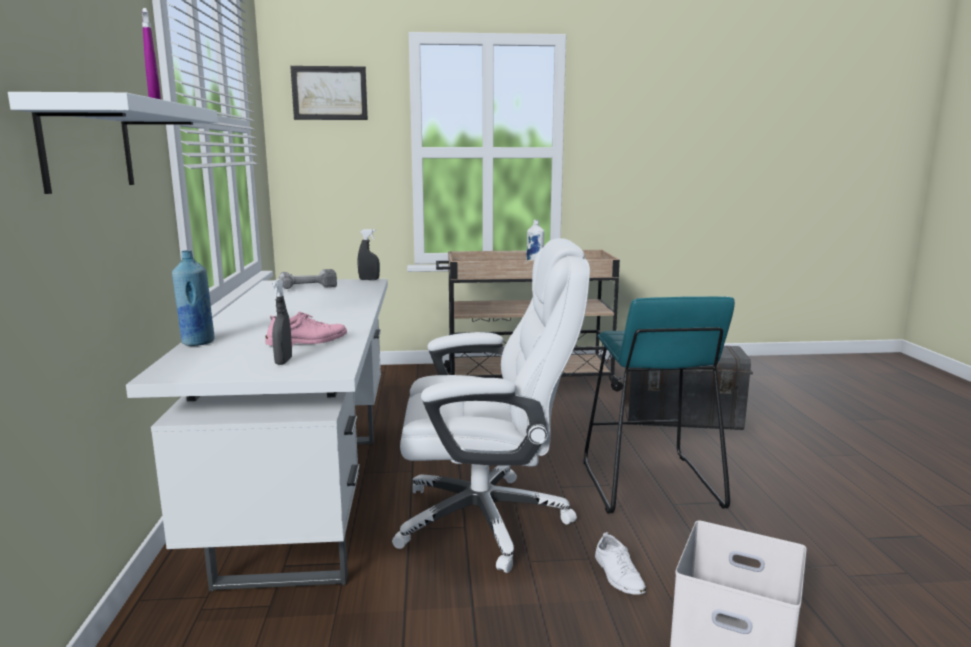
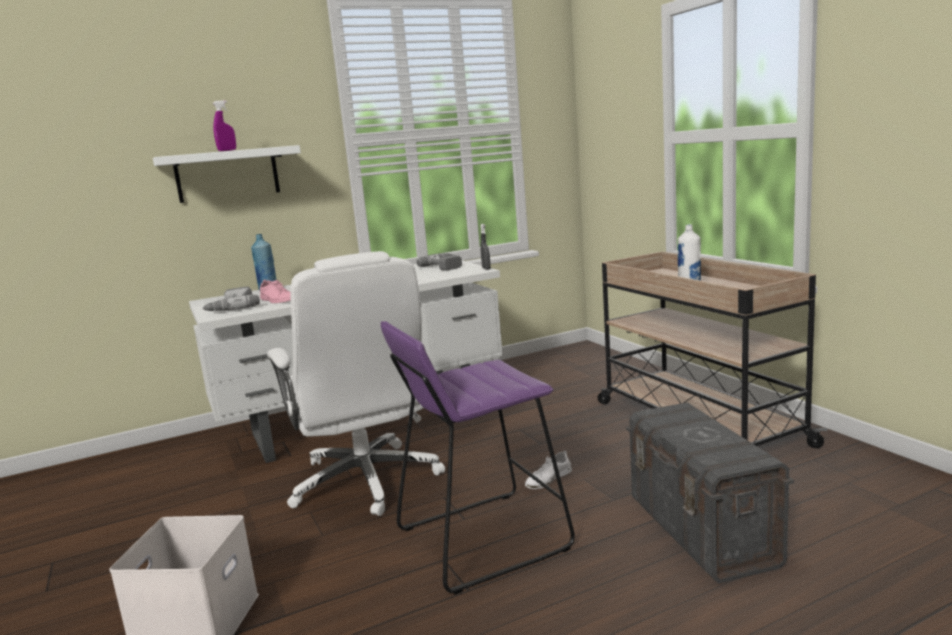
camera: 70 degrees right, 0 degrees up
grey spray bottle [272,279,292,365] -> power drill [202,287,260,311]
picture [290,66,368,120] -> none
turquoise stool [584,296,735,513] -> purple stool [381,321,575,595]
white shoe [595,532,646,595] -> white shoe moved to [525,450,572,489]

